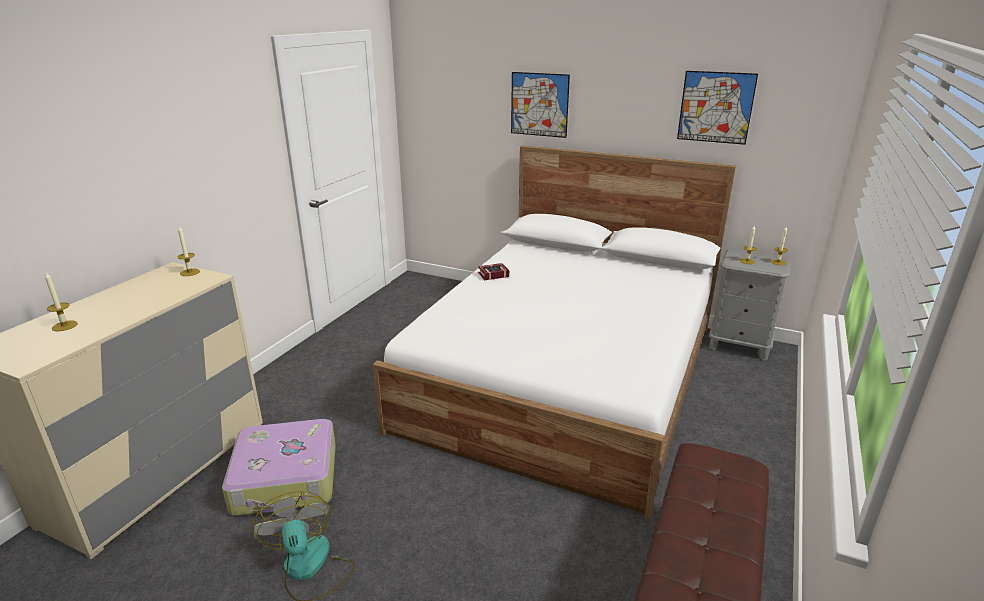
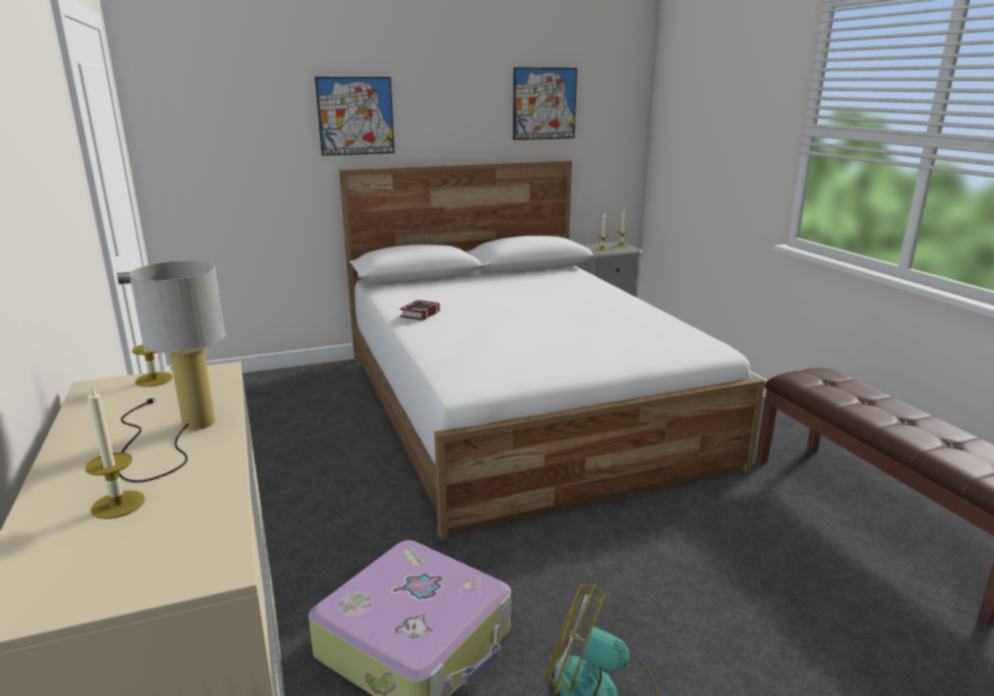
camera: 45 degrees left, 5 degrees down
none -> table lamp [118,261,226,483]

